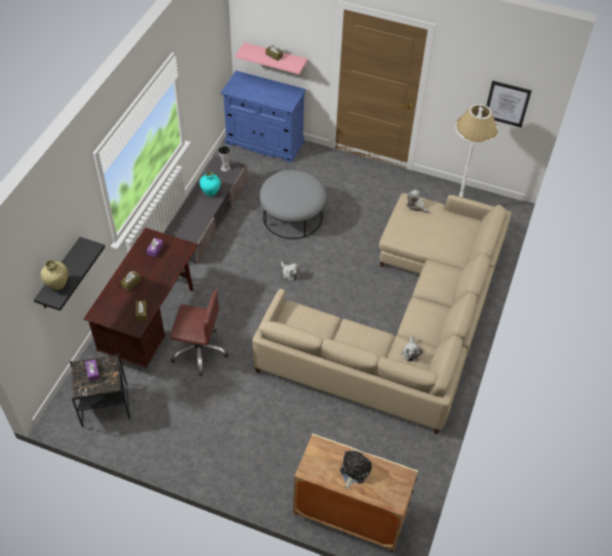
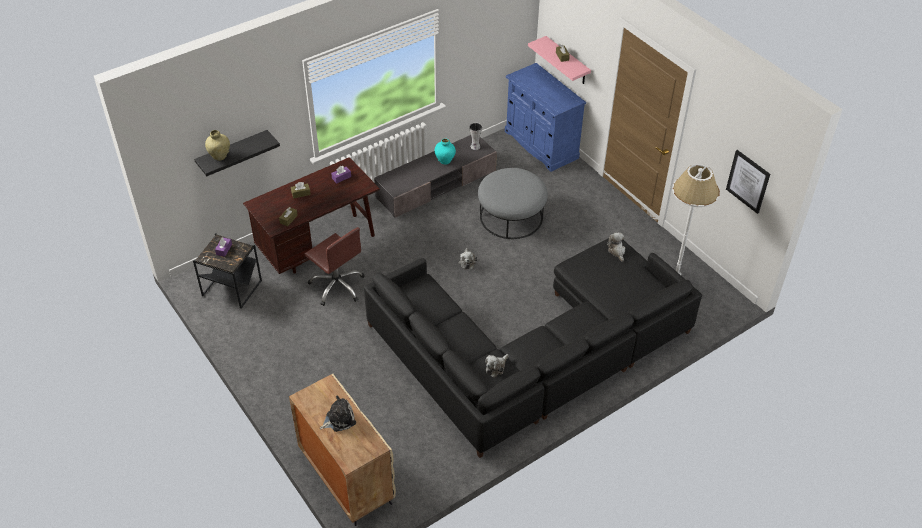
camera: 35 degrees right, 5 degrees down
beige sofa [252,193,511,434] -> black sofa [364,238,702,458]

